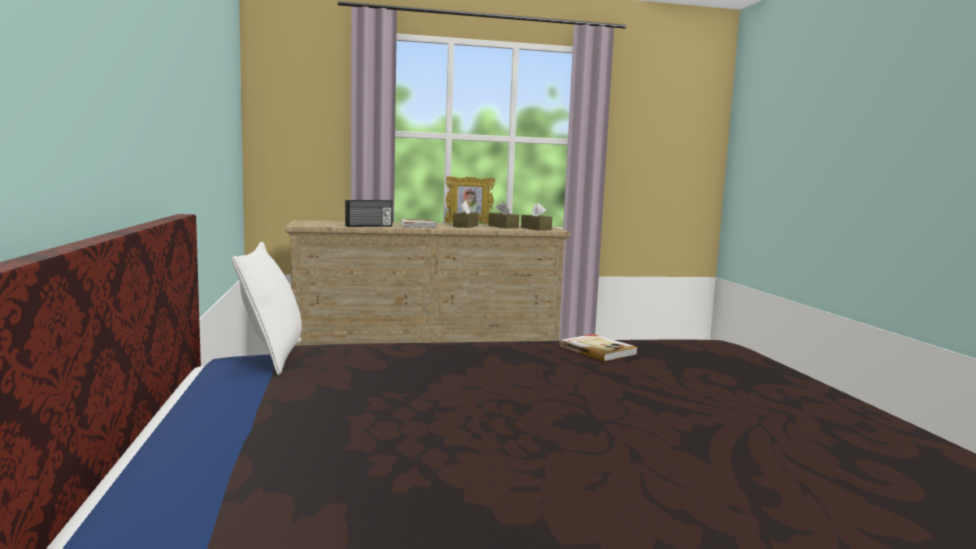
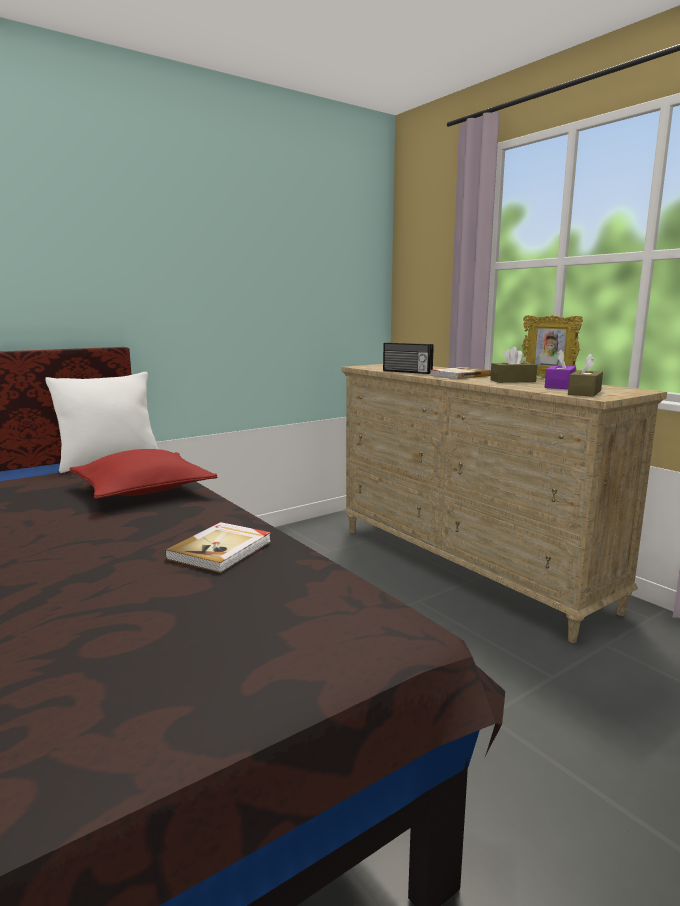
camera: 65 degrees right, 5 degrees up
brown tissue box [488,201,519,228] -> purple tissue box [545,350,576,389]
none -> red pillow [69,449,218,499]

